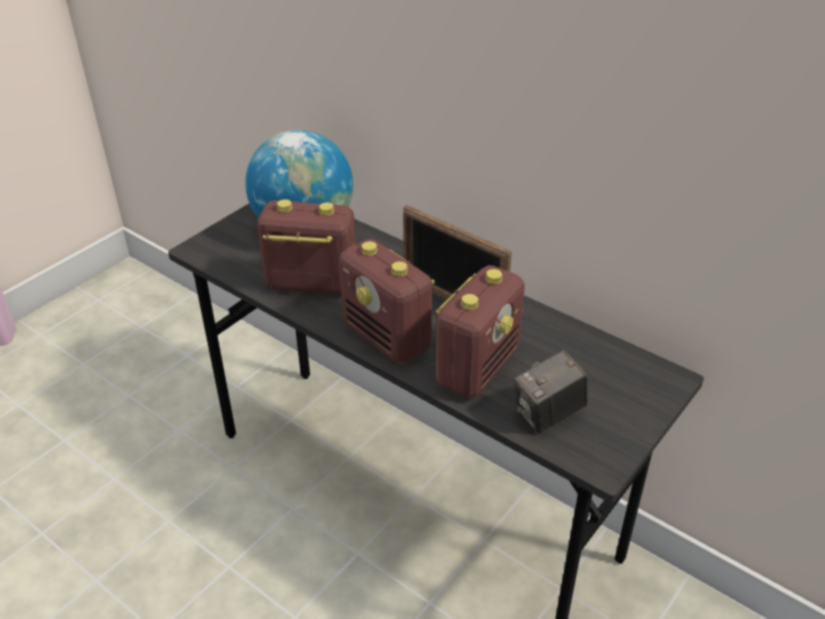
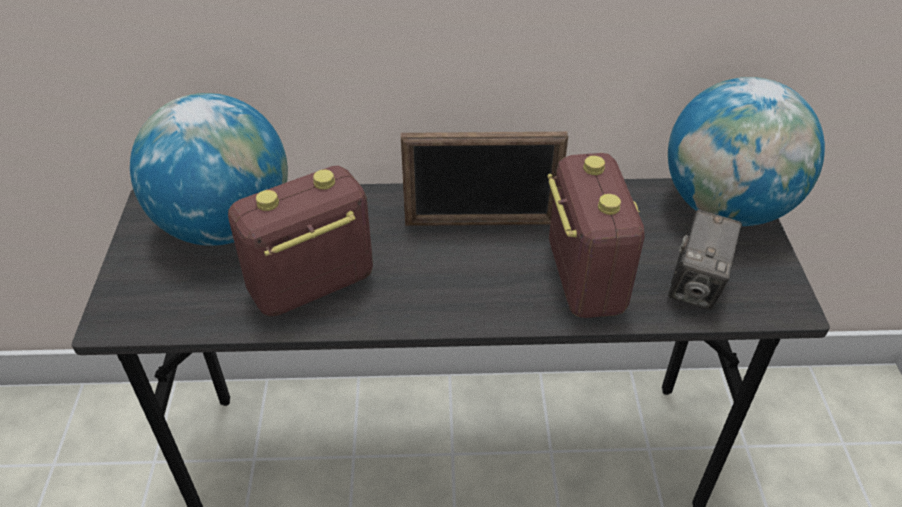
camera: 40 degrees left, 5 degrees up
radio [339,239,435,364] -> none
none -> globe [668,77,825,226]

